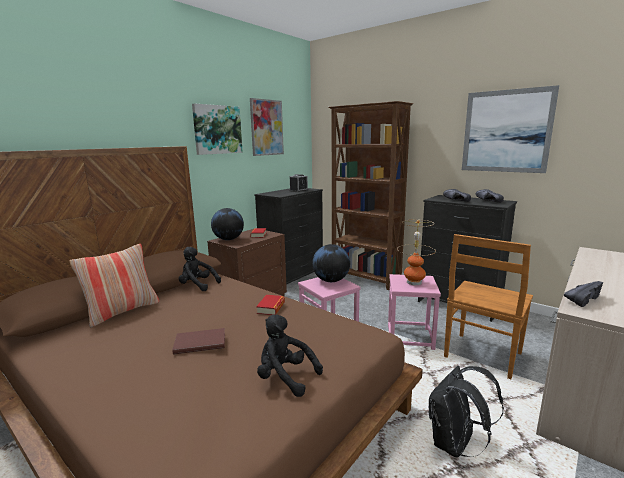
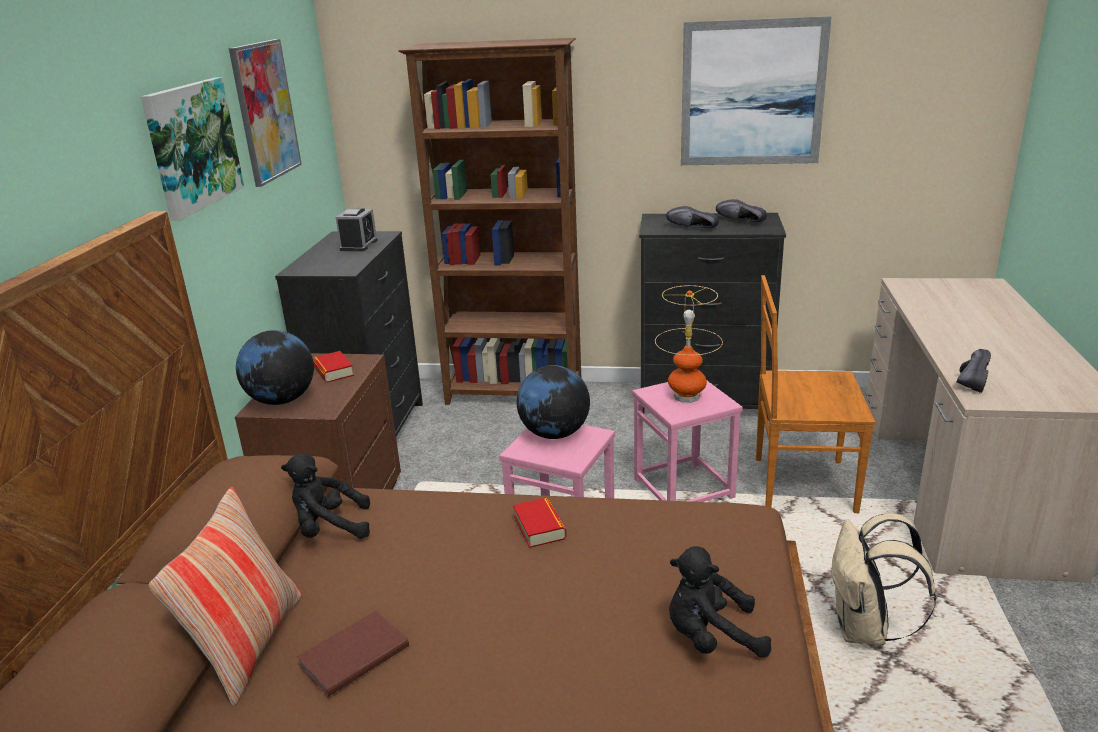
camera: 30 degrees left, 10 degrees up
brown book [172,328,225,355] -> brown book moved to [297,611,409,697]
black backpack [429,366,504,458] -> beige backpack [831,513,936,646]
brown chair [444,234,533,379] -> brown chair turned 90 degrees clockwise [756,275,875,513]

